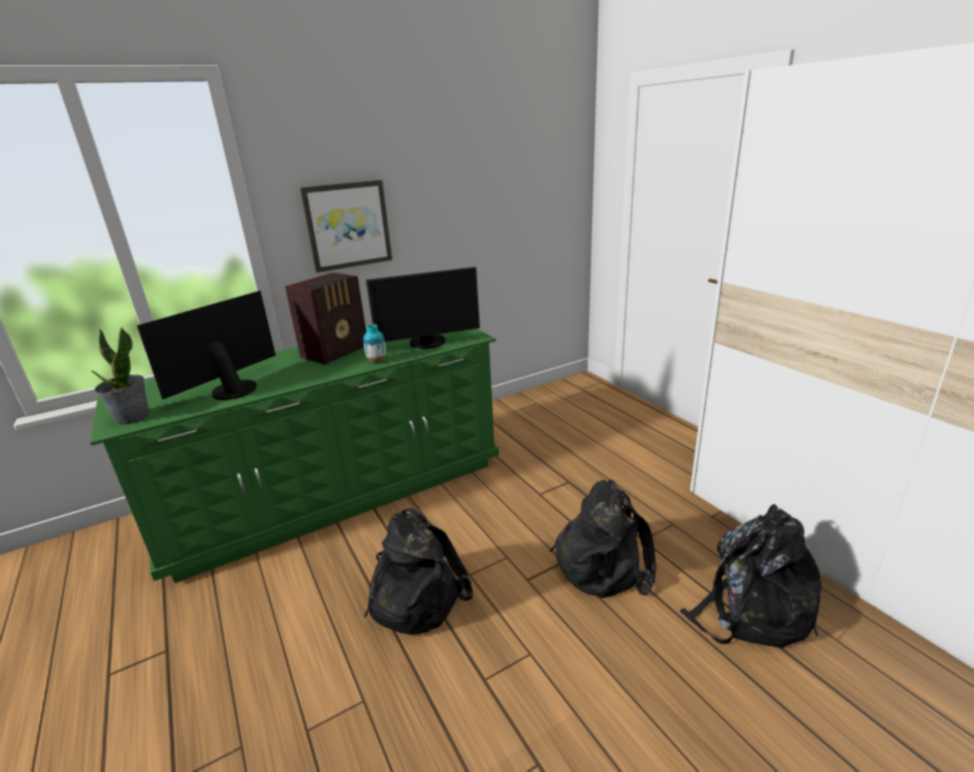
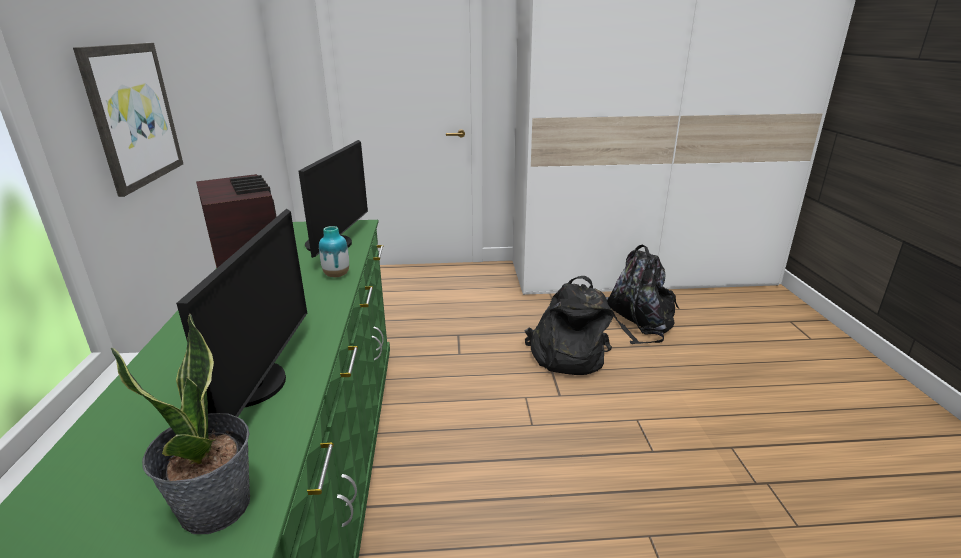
camera: 65 degrees left, 0 degrees up
monitor [137,291,276,400] -> monitor turned 150 degrees counterclockwise [176,209,307,417]
black backpack [364,508,473,635] -> none

